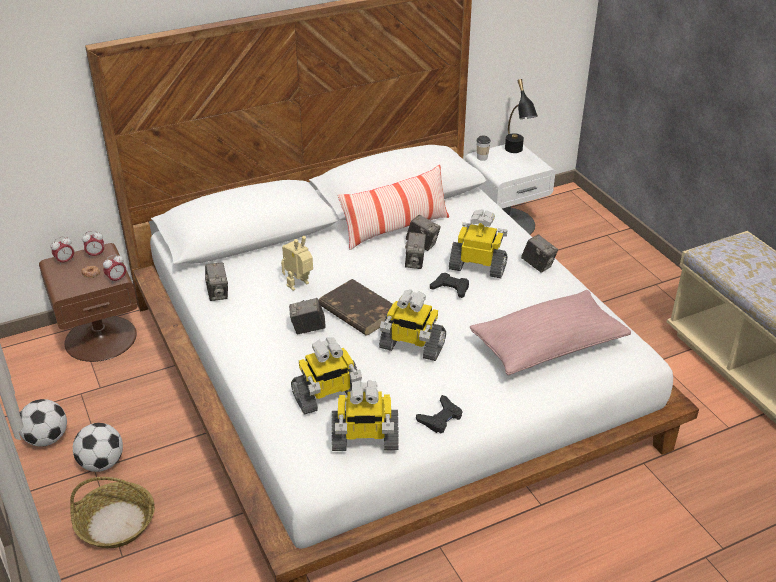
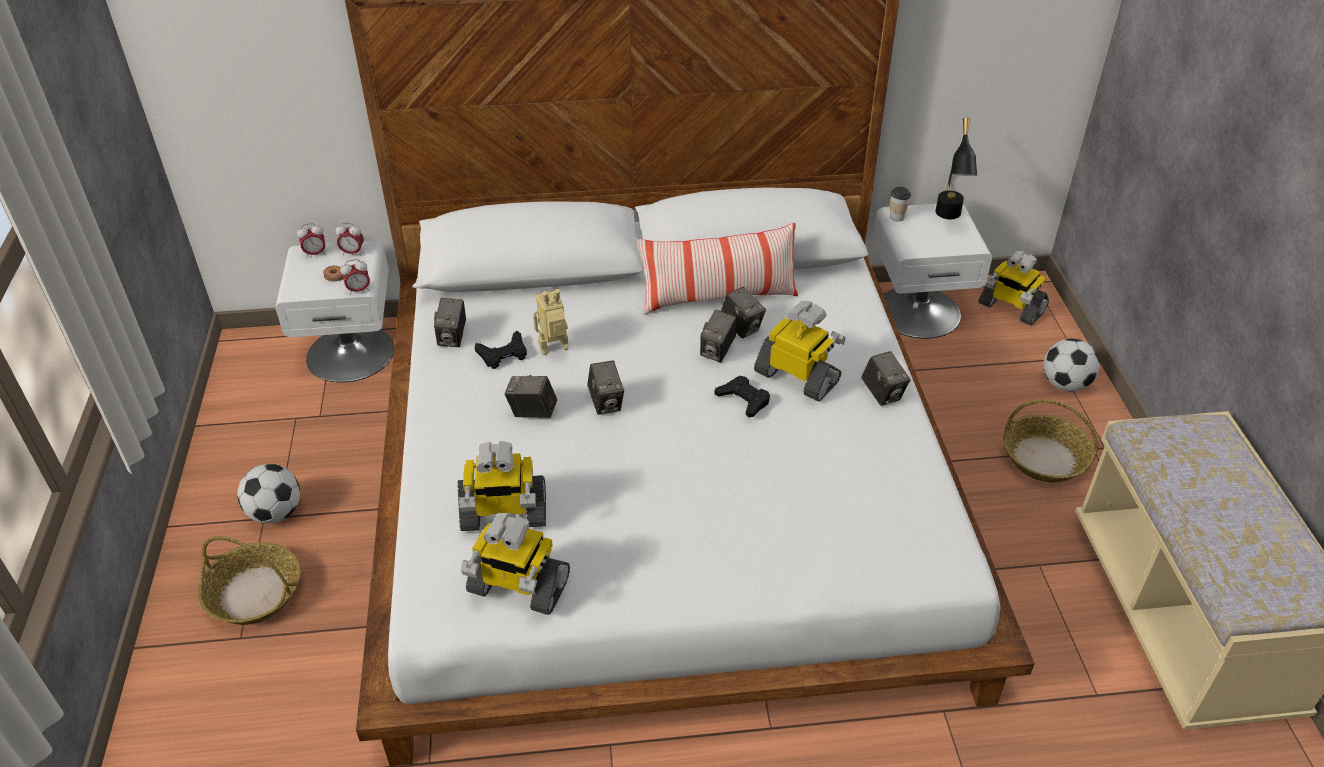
camera: 20 degrees right, 5 degrees up
football [19,399,67,447] -> football moved to [1043,339,1100,392]
brown nightstand [39,243,138,362] -> white nightstand [275,241,394,383]
brown book [319,279,393,336] -> camera [587,361,624,415]
toy robot [379,290,446,361] -> toy robot moved to [978,251,1049,326]
black game controller [416,395,462,434] -> black game controller moved to [475,331,527,369]
pink pillow [470,290,631,375] -> none
none -> basket [1003,399,1098,482]

